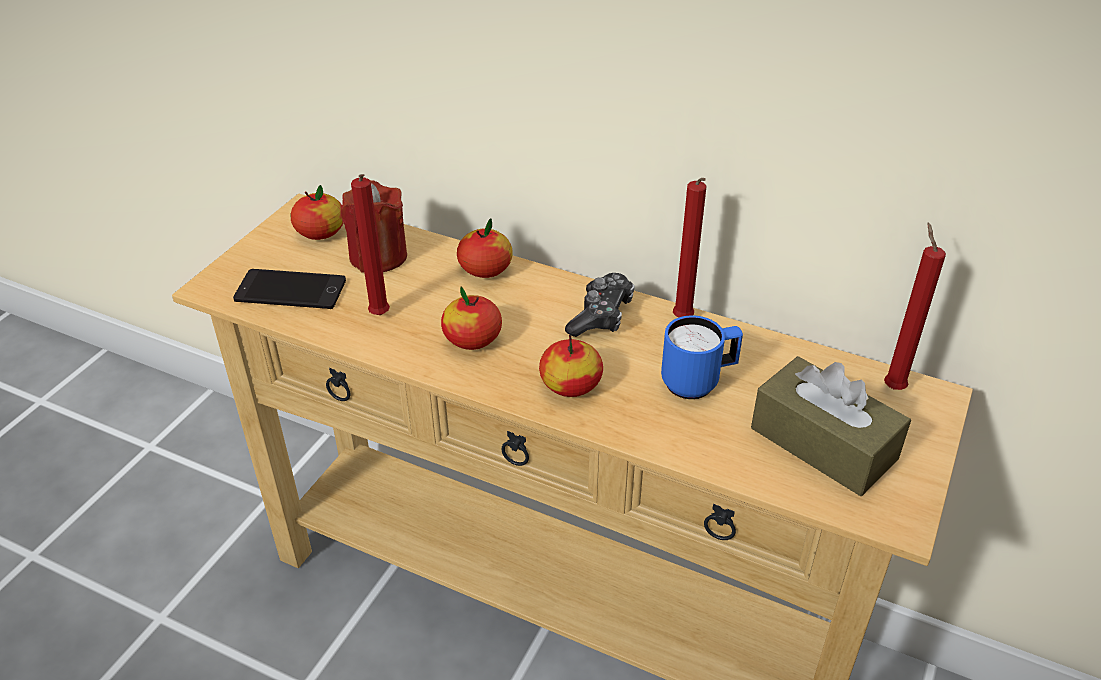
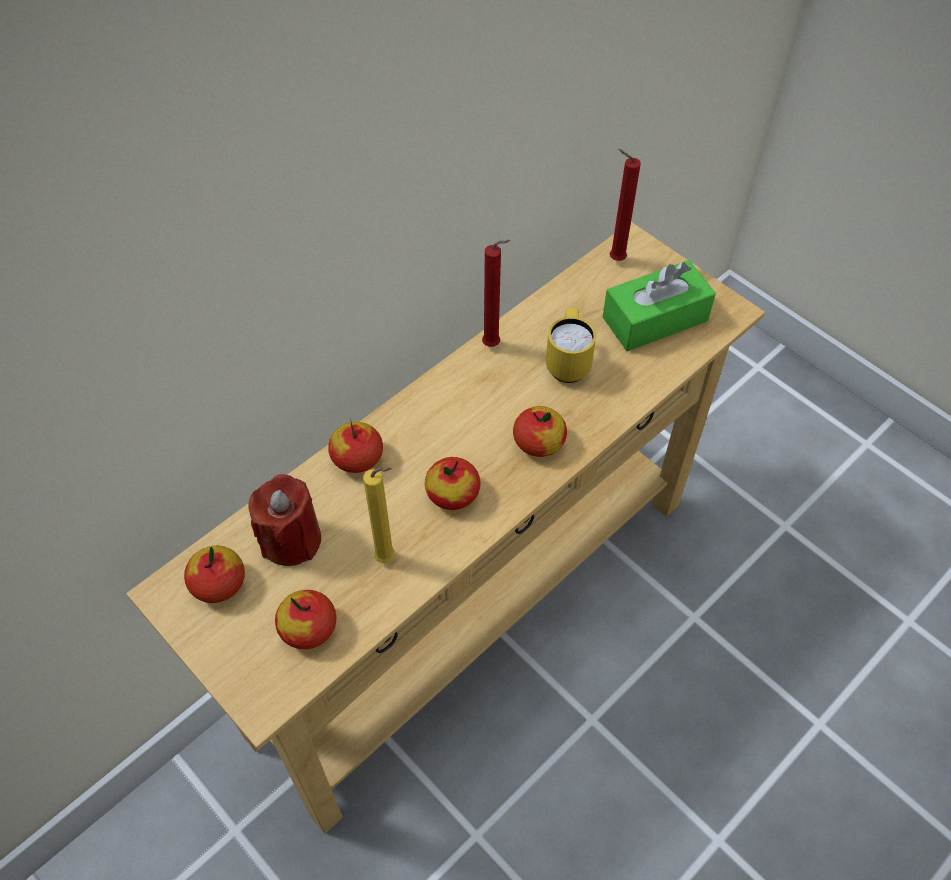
camera: 70 degrees left, 15 degrees up
phone [233,269,346,309] -> apple [275,590,336,649]
red candle [351,174,390,315] -> yellow candle [363,467,395,563]
game controller [565,273,634,337] -> none
blue mug [661,315,743,399] -> yellow mug [546,308,596,383]
brown tissue box [751,356,911,496] -> green tissue box [603,260,716,351]

